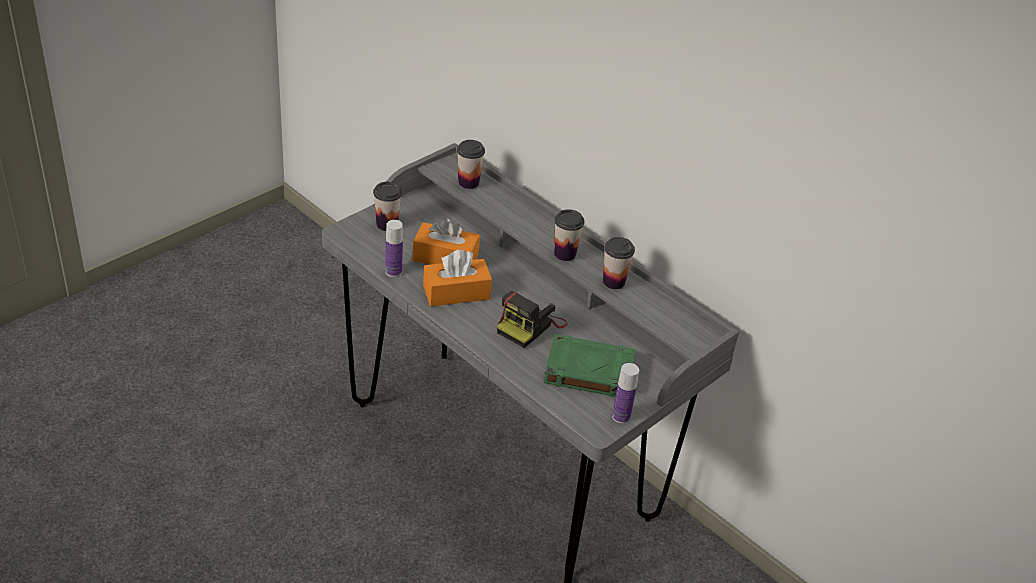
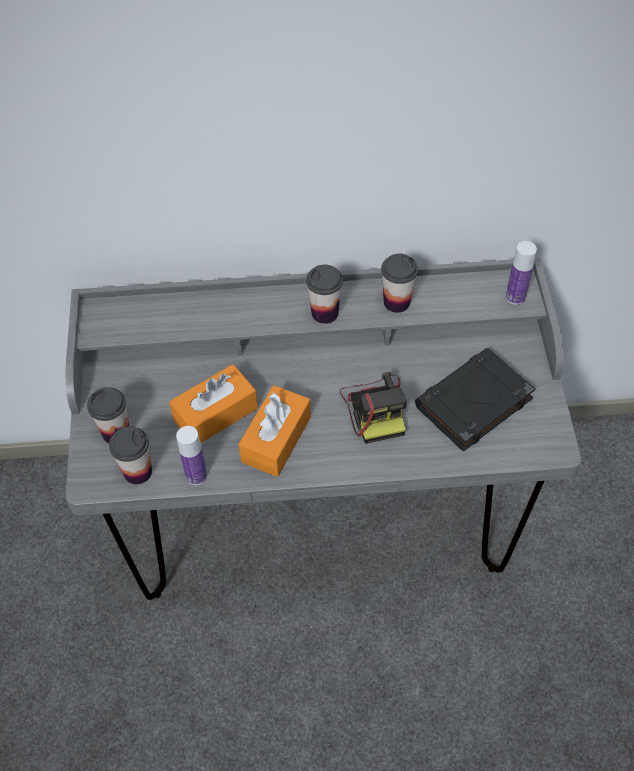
camera: 45 degrees left, 15 degrees up
cup [457,140,485,189] -> cup moved to [109,427,152,485]
green book [544,334,636,397] -> black book [415,348,535,452]
bottle [612,363,639,424] -> bottle moved to [506,241,537,305]

